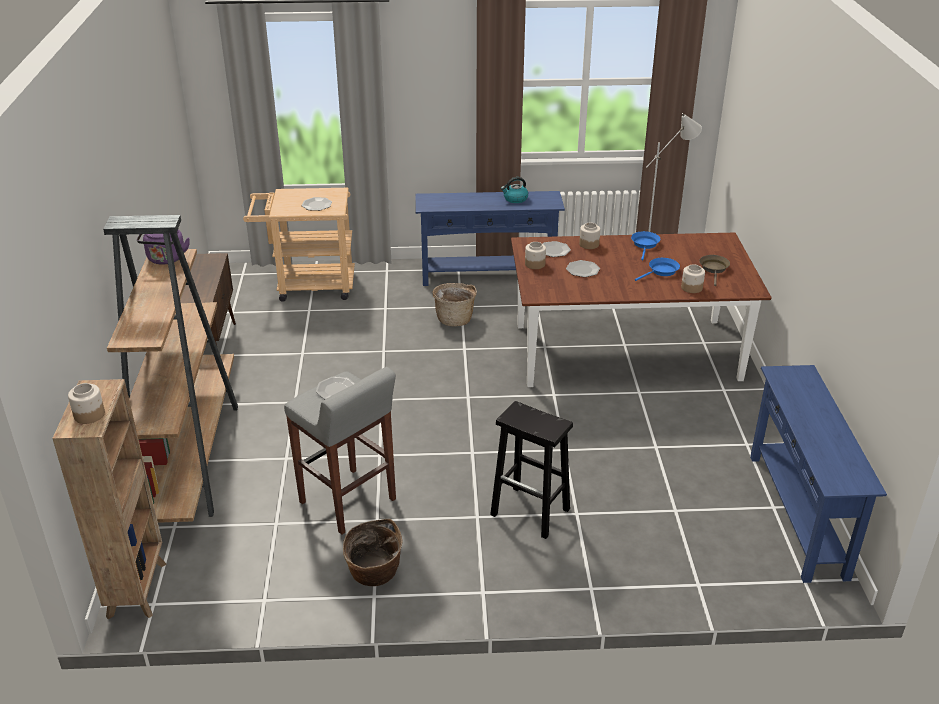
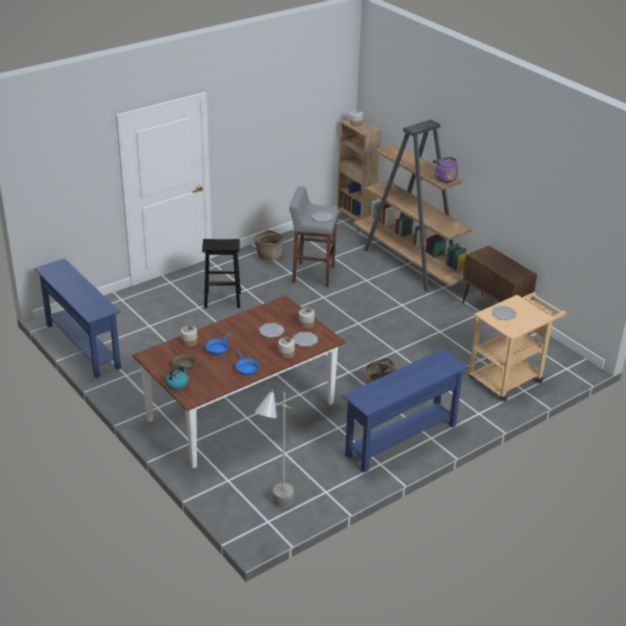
camera: 145 degrees right, 0 degrees up
kettle [501,177,528,203] -> kettle moved to [165,365,189,390]

